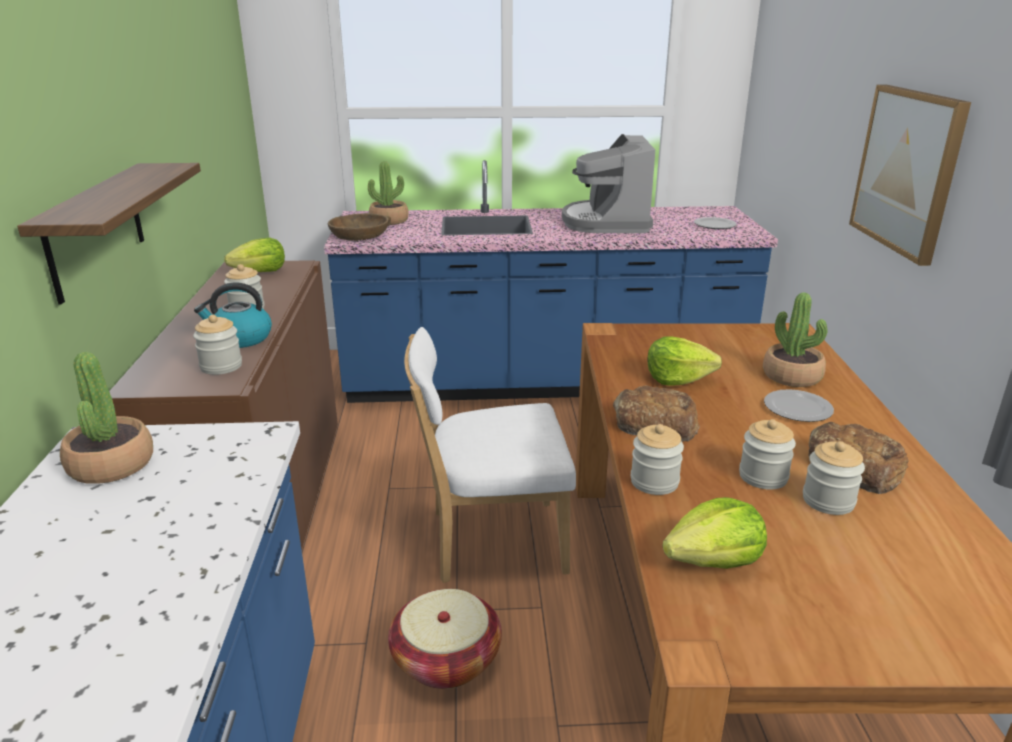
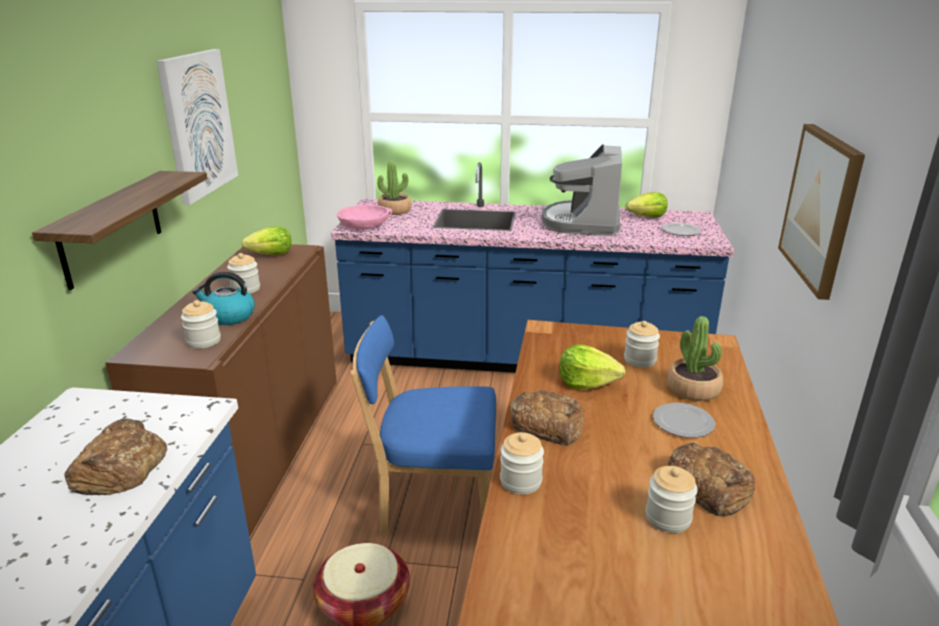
camera: 10 degrees right, 0 degrees up
potted plant [60,352,153,484] -> none
brown bowl [328,213,391,241] -> pink bowl [337,205,392,229]
white chair [404,327,576,583] -> blue chair [350,315,496,535]
lettuce [663,497,767,569] -> lettuce moved to [625,192,668,217]
jar [739,419,796,490] -> jar moved to [624,321,660,368]
none -> bread [64,418,167,495]
none -> picture [157,49,238,205]

